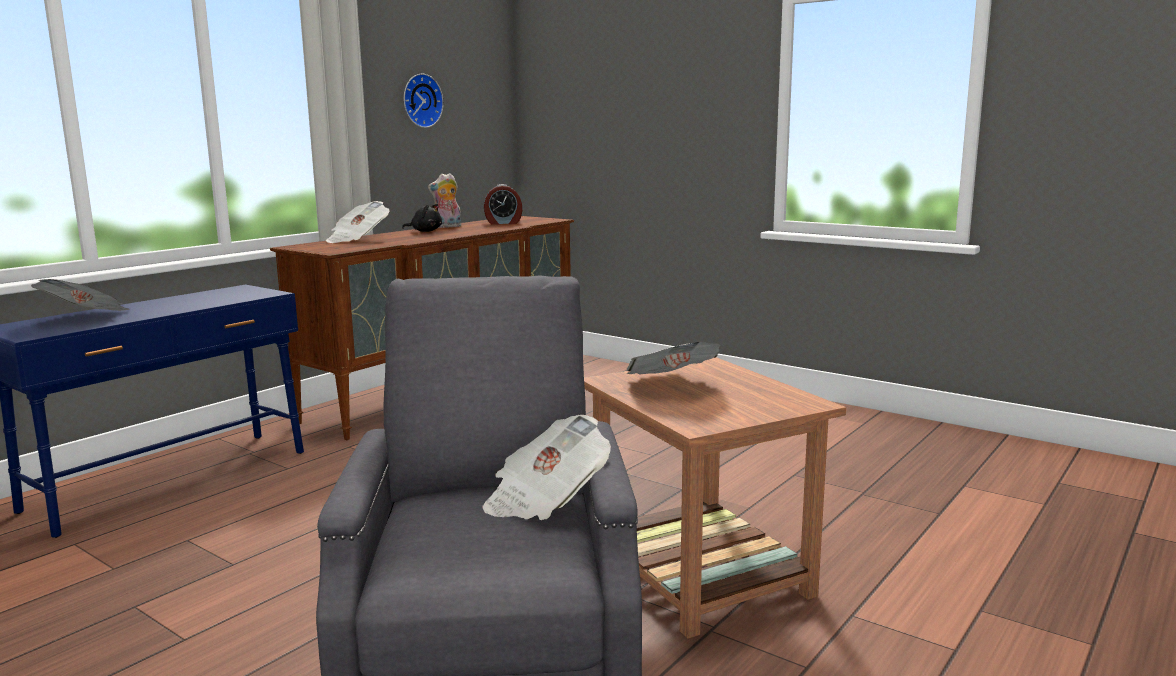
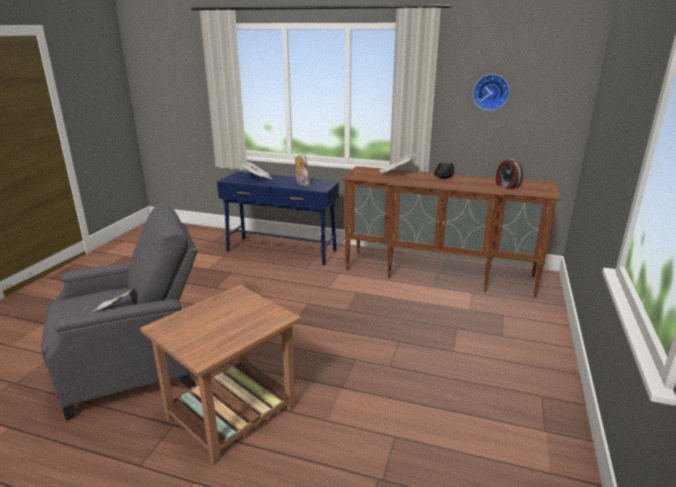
camera: 70 degrees right, 10 degrees up
plush toy [428,173,461,228] -> plush toy moved to [295,153,310,186]
newspaper [626,342,721,374] -> none

